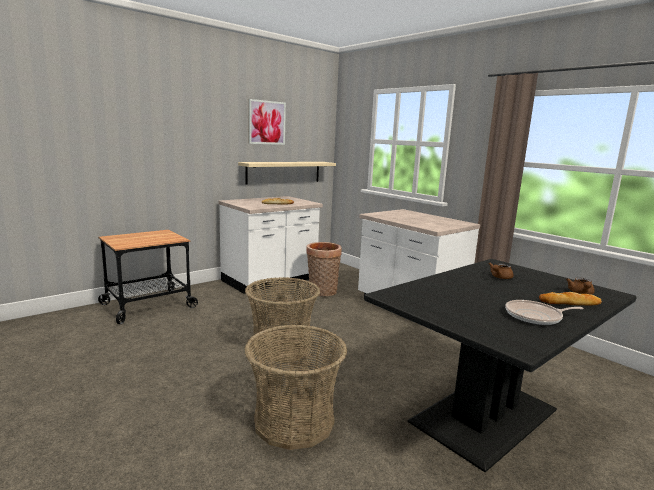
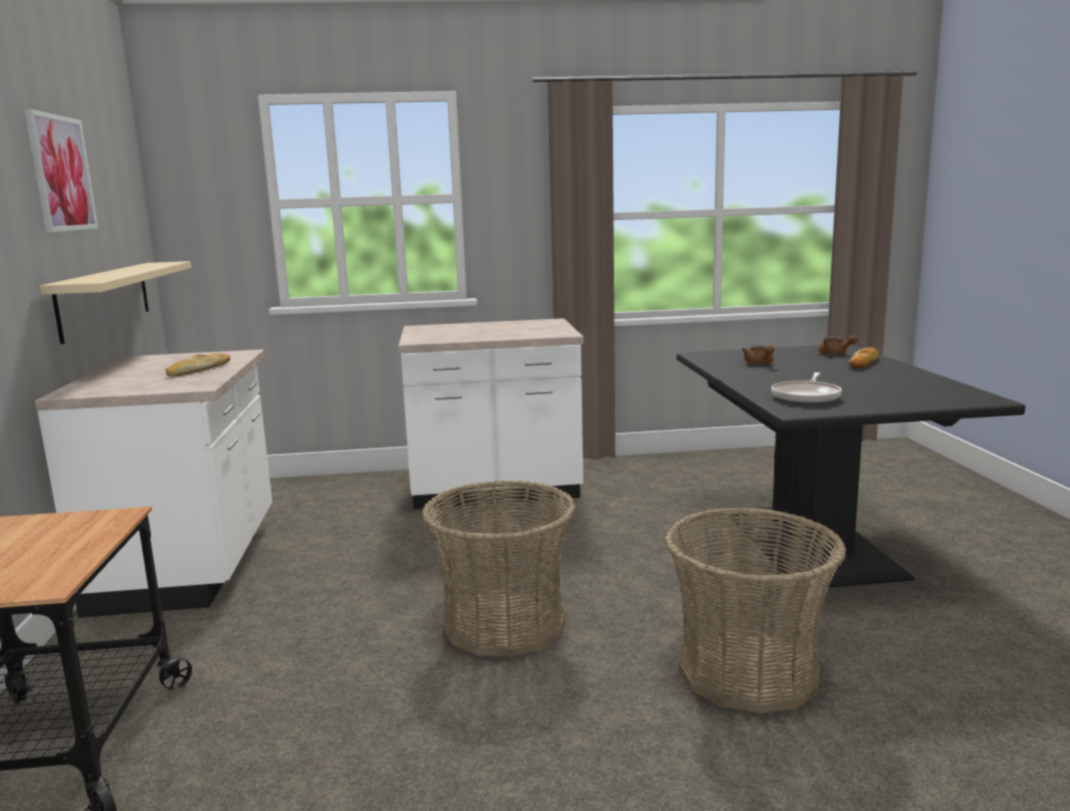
camera: 55 degrees left, 0 degrees up
basket [306,242,342,296] -> none
frying pan [506,300,584,325] -> frying pan moved to [771,372,842,404]

